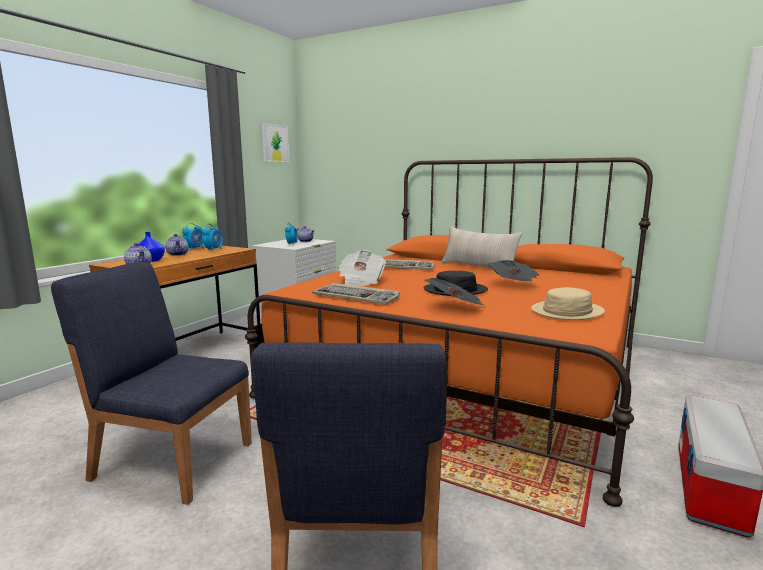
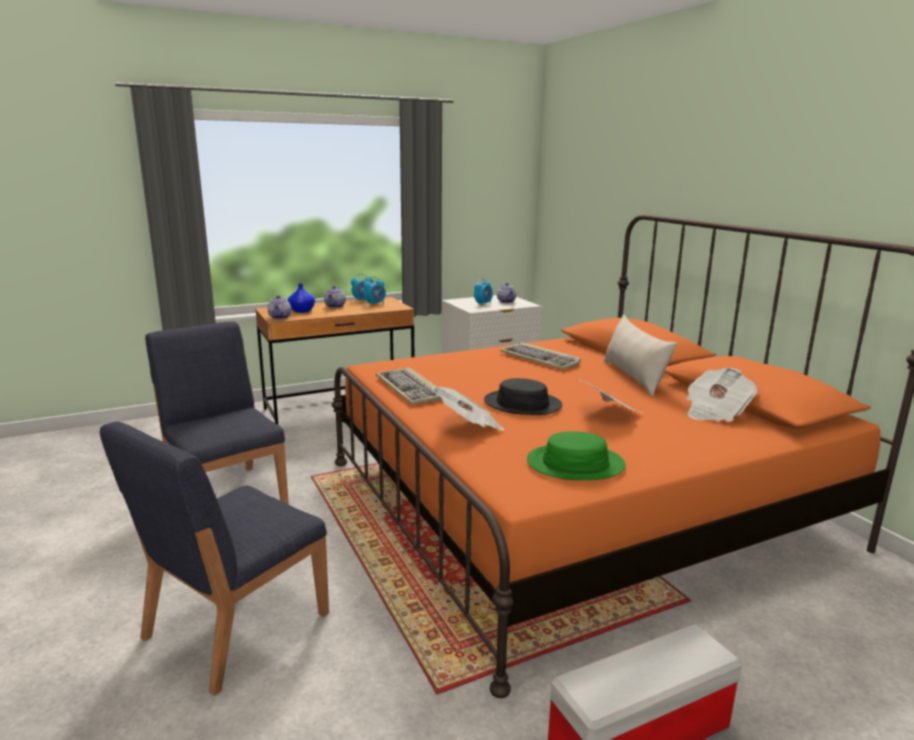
camera: 35 degrees right, 5 degrees up
picture [262,123,289,162] -> none
newspaper [338,250,386,286] -> newspaper moved to [686,368,757,422]
beige hat [531,287,605,320] -> green hat [527,431,626,480]

